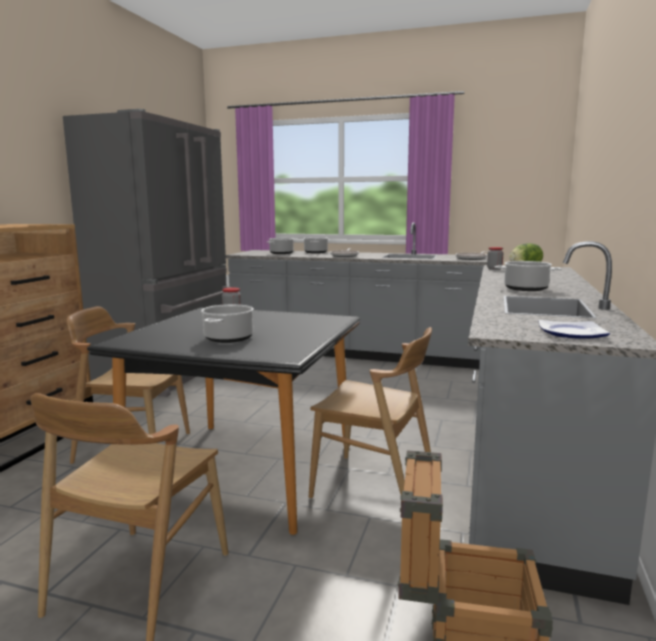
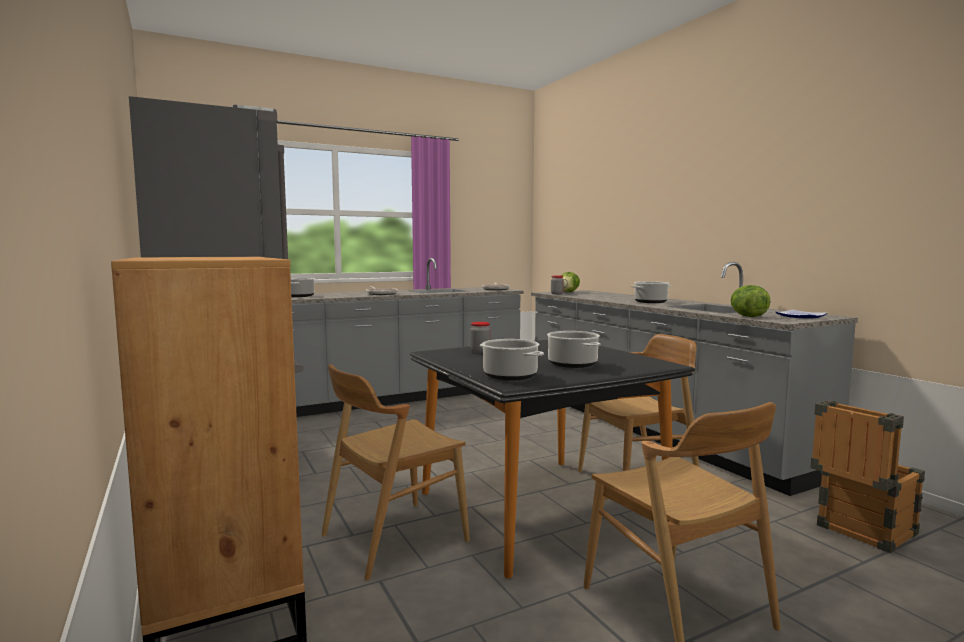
camera: 45 degrees left, 5 degrees down
cooking pot [303,237,328,253] -> cooking pot moved to [480,339,544,380]
none -> lettuce [731,285,770,317]

